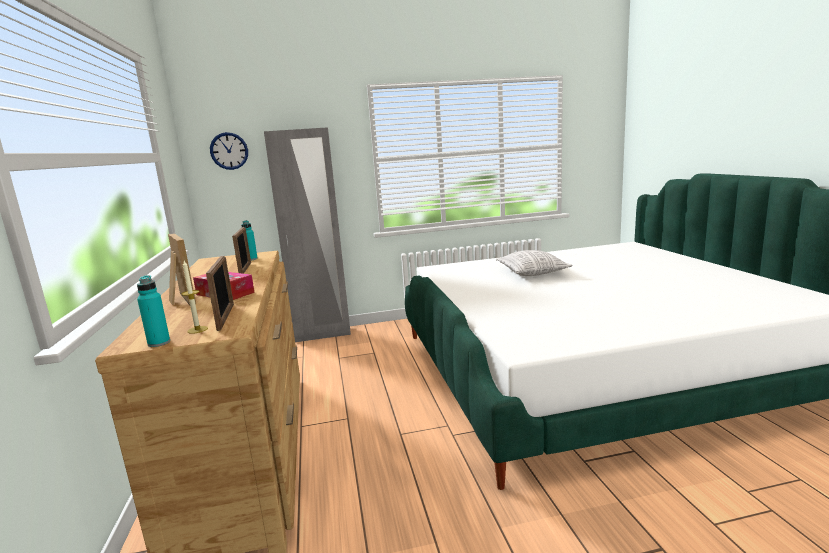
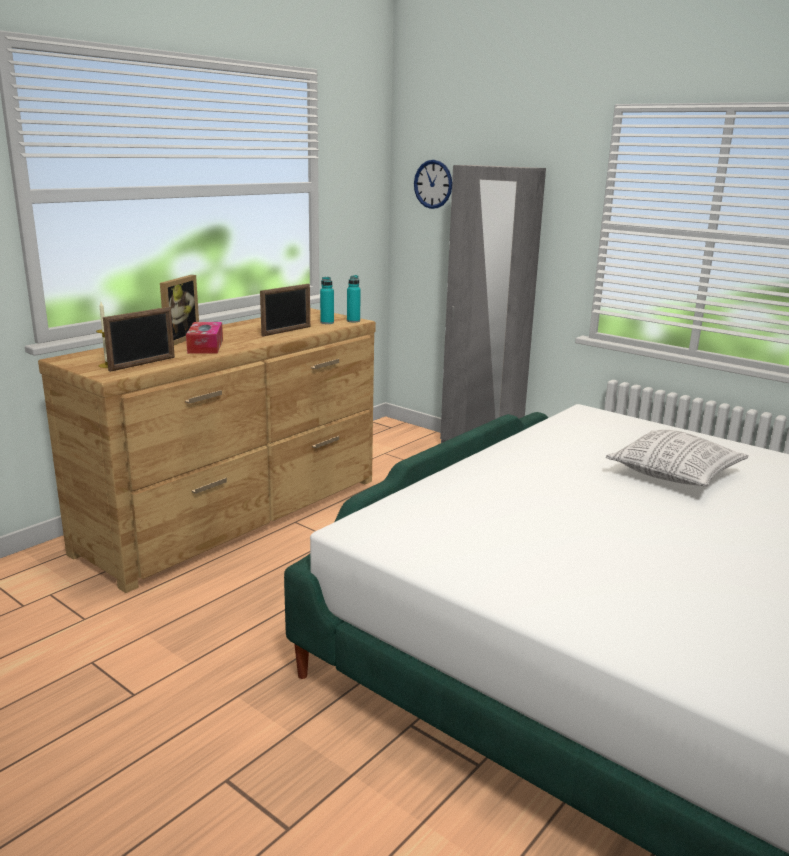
camera: 50 degrees right, 5 degrees up
turquoise bottle [137,275,170,347] -> turquoise bottle moved to [347,275,361,323]

